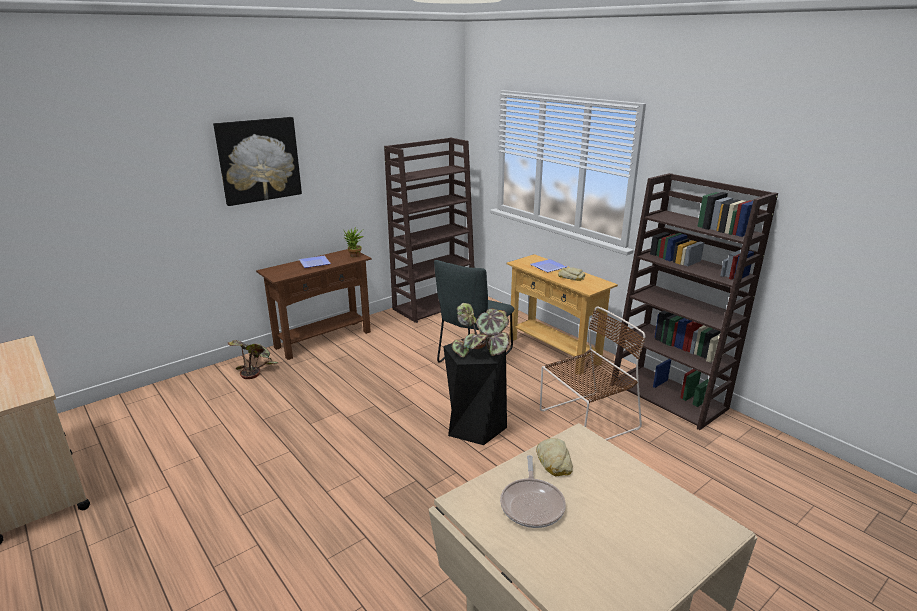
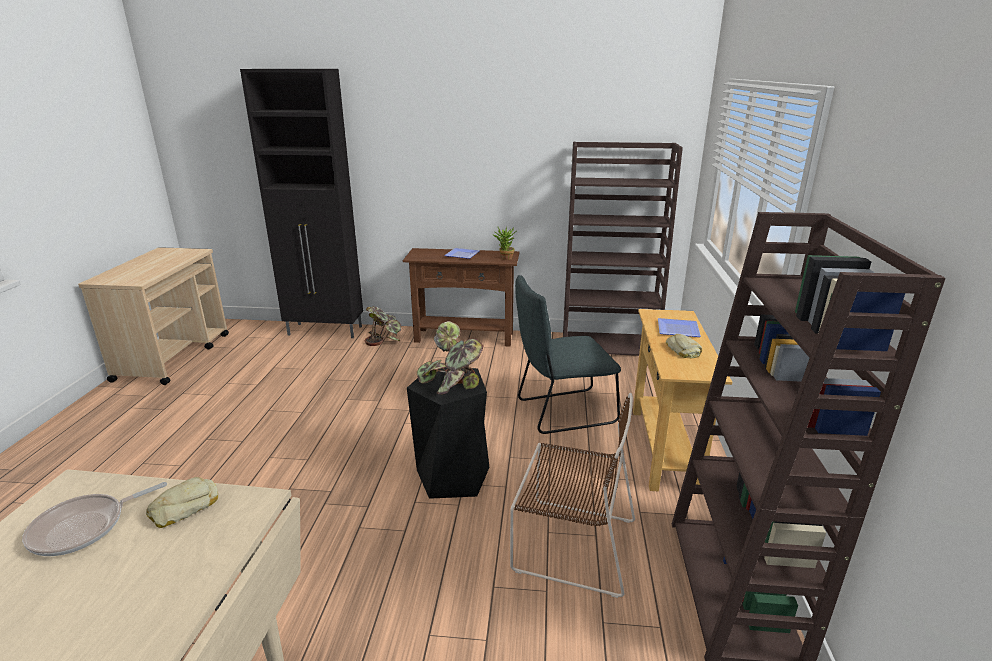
camera: 45 degrees right, 0 degrees up
picture [213,117,302,206] -> none
none -> black cabinet [240,69,363,338]

